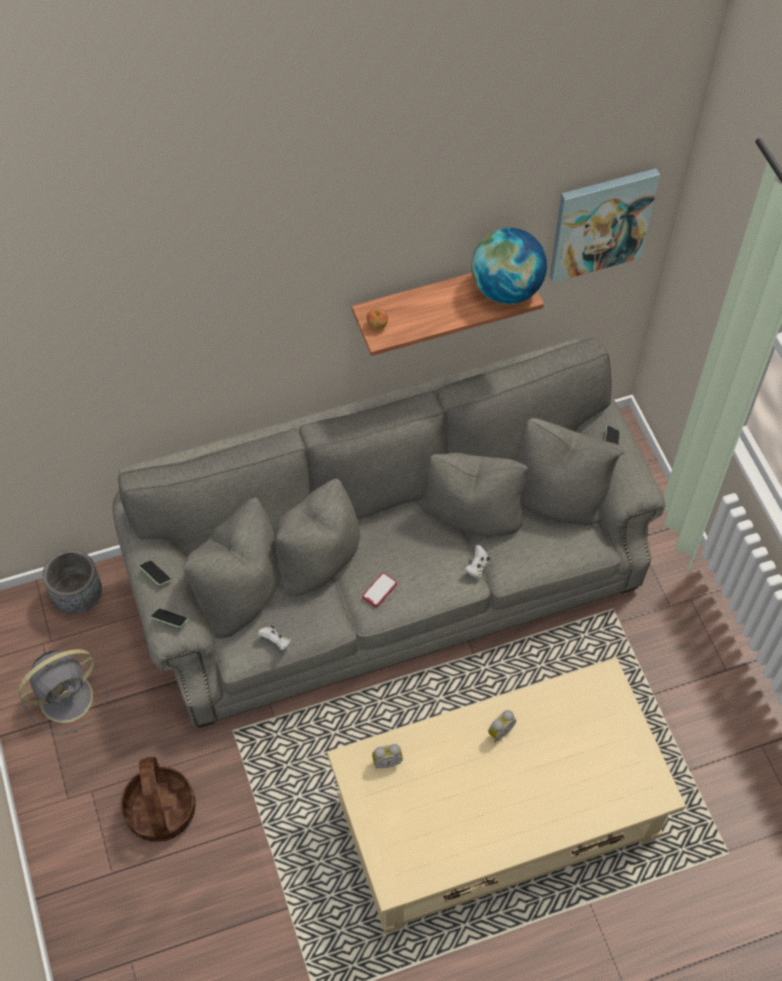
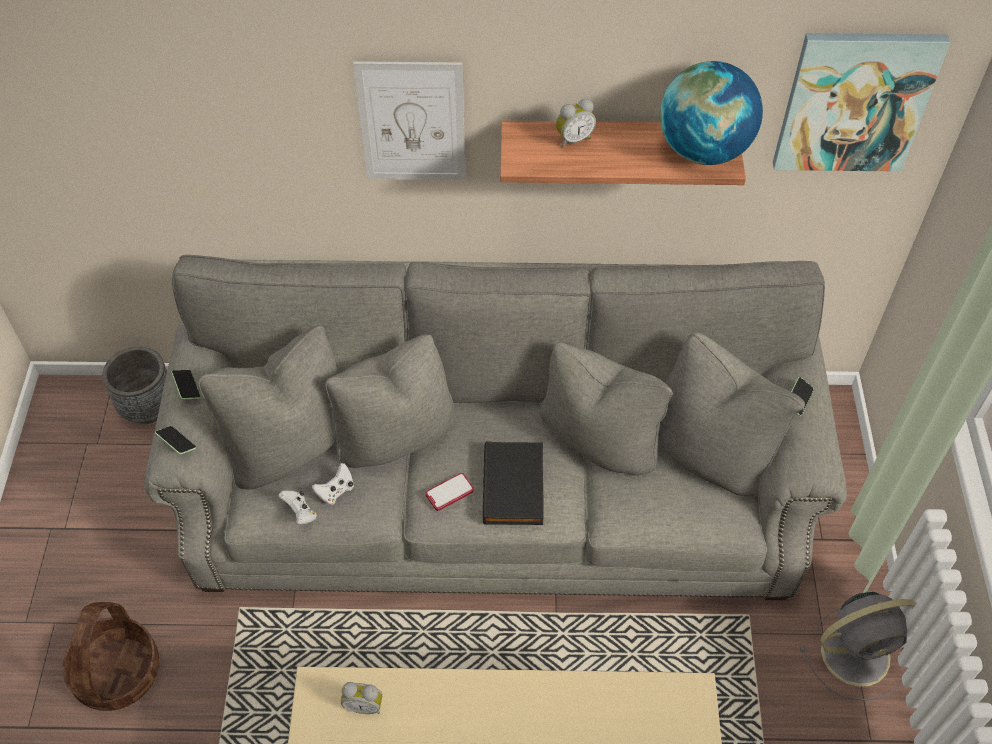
camera: 20 degrees right, 5 degrees down
grey fan [18,649,107,735] -> grey fan moved to [799,592,917,701]
apple [367,308,388,329] -> none
white game controller [464,545,490,579] -> white game controller moved to [312,463,354,505]
alarm clock [488,710,516,743] -> alarm clock moved to [556,99,596,148]
none -> picture [353,61,466,180]
none -> black book [483,441,544,525]

